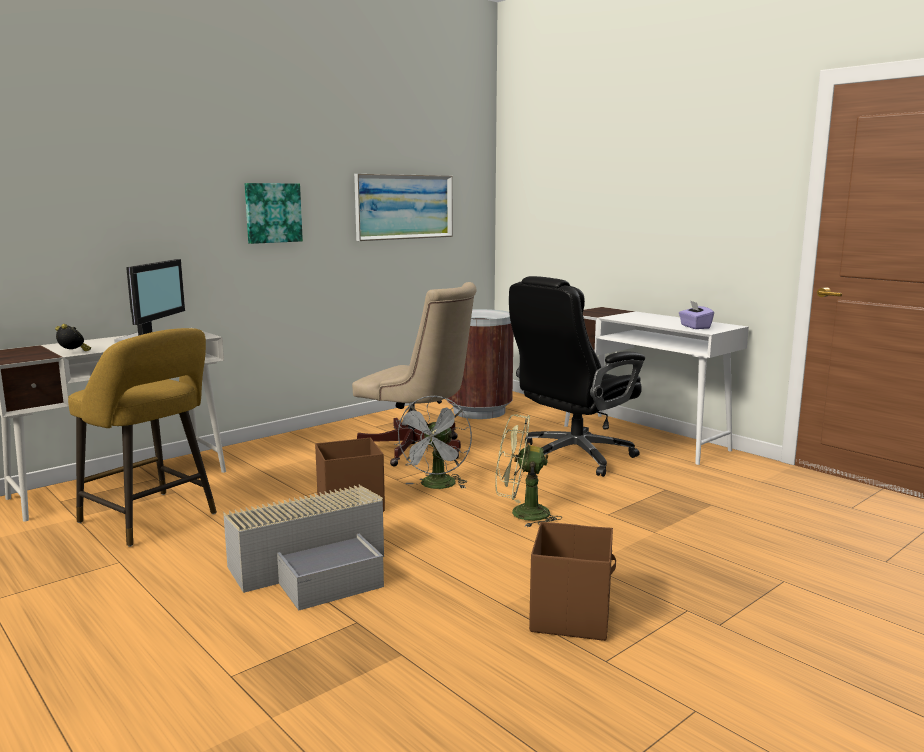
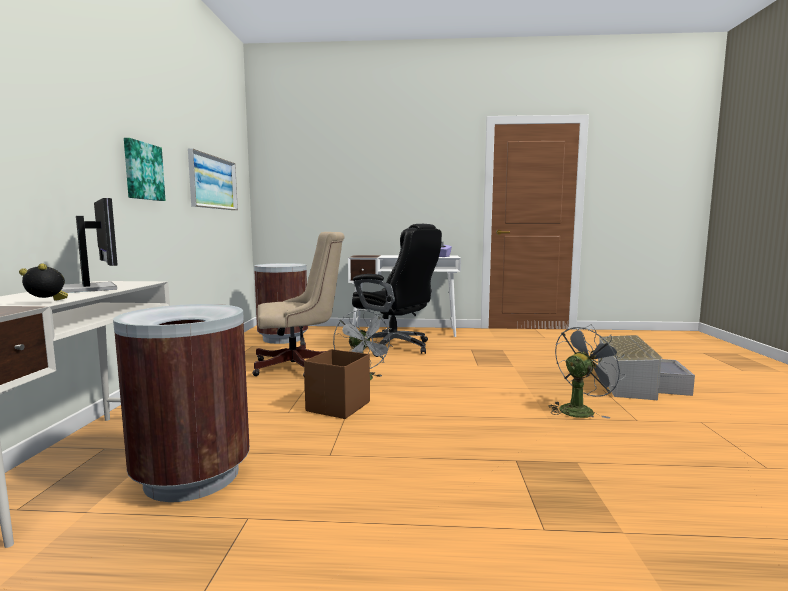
camera: 45 degrees left, 5 degrees down
yellow stool [68,328,217,547] -> brown trash can [113,304,250,502]
grey storage box [223,485,384,610] -> grey storage box moved to [598,335,695,400]
green fan [495,414,562,527] -> none
black office chair [509,276,645,477] -> black office chair turned 60 degrees counterclockwise [352,224,442,357]
brown storage box [529,522,616,641] -> grey fan [548,325,626,419]

